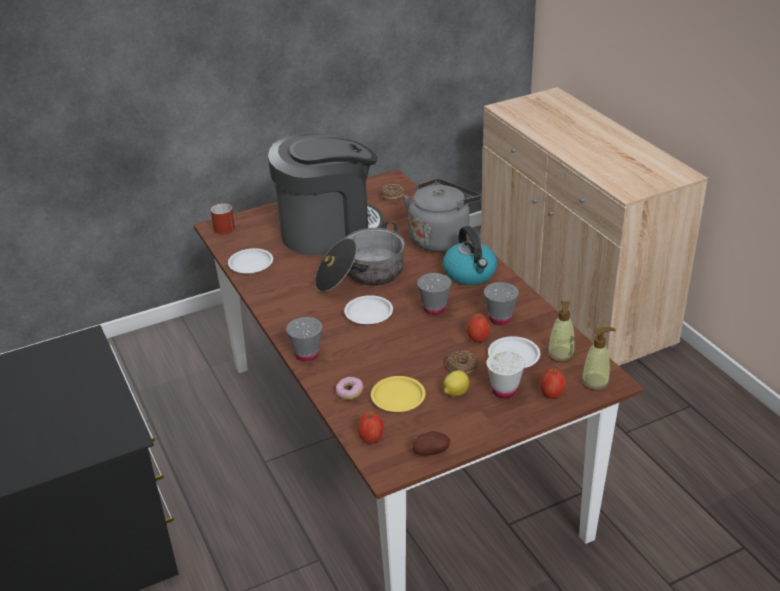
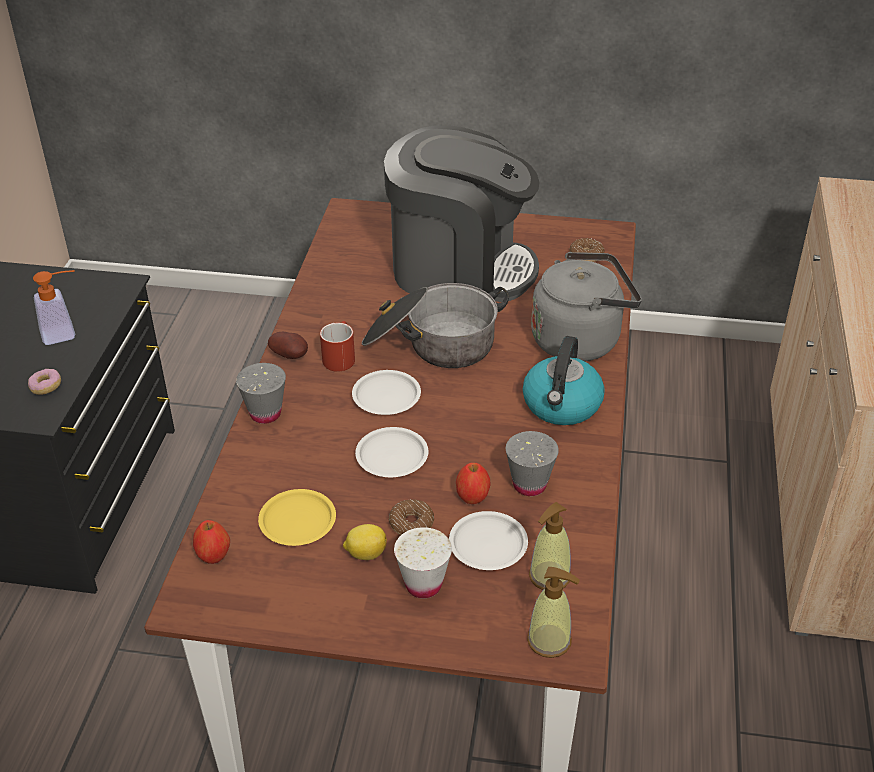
camera: 35 degrees right, 5 degrees up
red mug [211,203,235,234] -> red mug moved to [320,321,355,372]
white plate [228,248,273,274] -> white plate moved to [355,427,428,477]
donut [336,377,363,400] -> donut moved to [28,369,61,395]
potato [413,431,450,455] -> potato moved to [268,332,308,359]
grey cup [417,273,451,315] -> none
apple [540,368,566,399] -> none
none -> soap dispenser [33,270,75,345]

